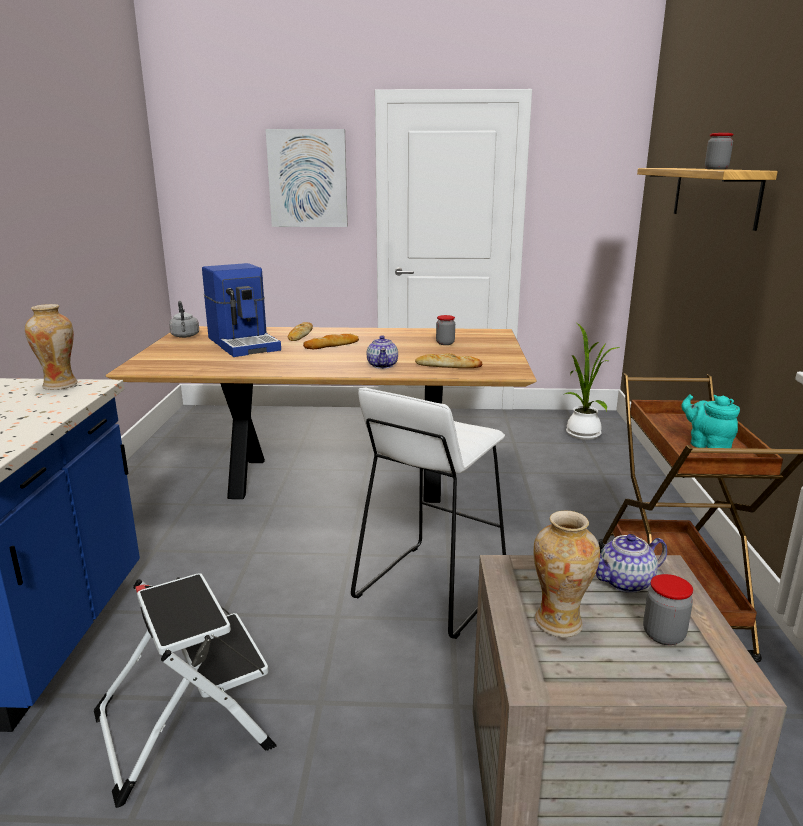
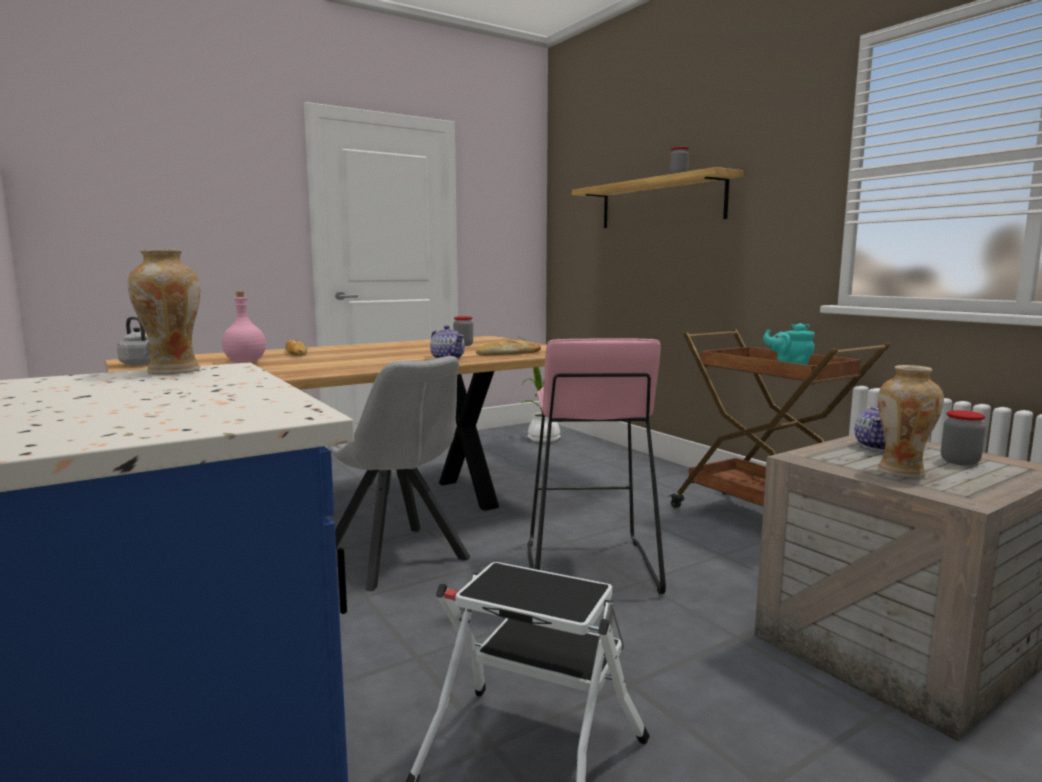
camera: 35 degrees left, 10 degrees down
coffee machine [202,263,281,357] -> pink bottle [222,292,266,363]
picture [265,129,348,227] -> none
bread [303,334,359,349] -> none
white stool [351,388,506,639] -> pink stool [527,338,666,594]
none -> grey chair [328,356,470,591]

